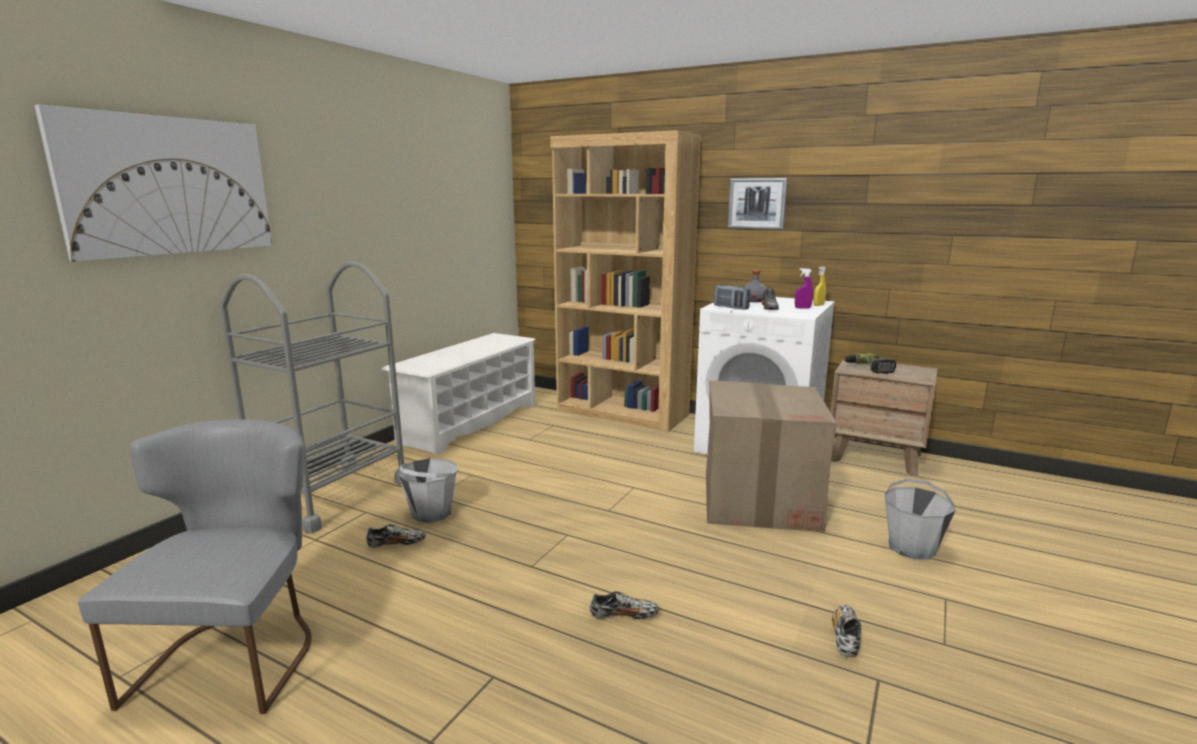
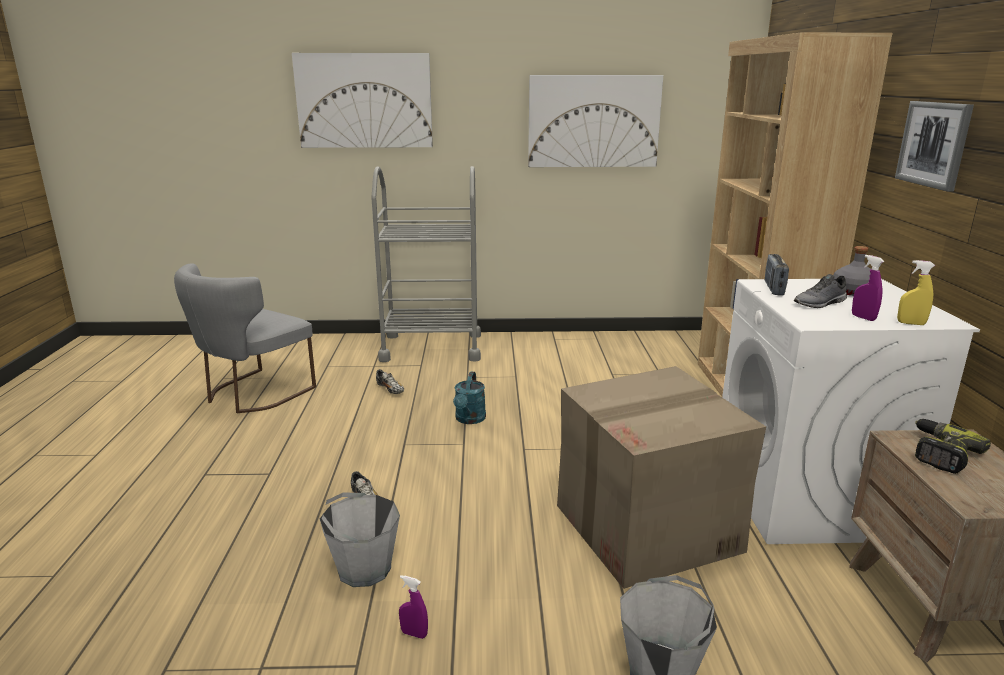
camera: 60 degrees right, 5 degrees up
grey chair [78,419,312,714] -> grey chair turned 150 degrees clockwise [174,263,316,413]
white shoe rack [382,333,535,455] -> none
grey bucket [399,458,457,523] -> grey bucket moved to [320,492,400,587]
shoe [832,605,861,657] -> purple spray bottle [399,575,428,639]
none -> turquoise watering can [453,372,486,424]
none -> picture [528,75,663,167]

